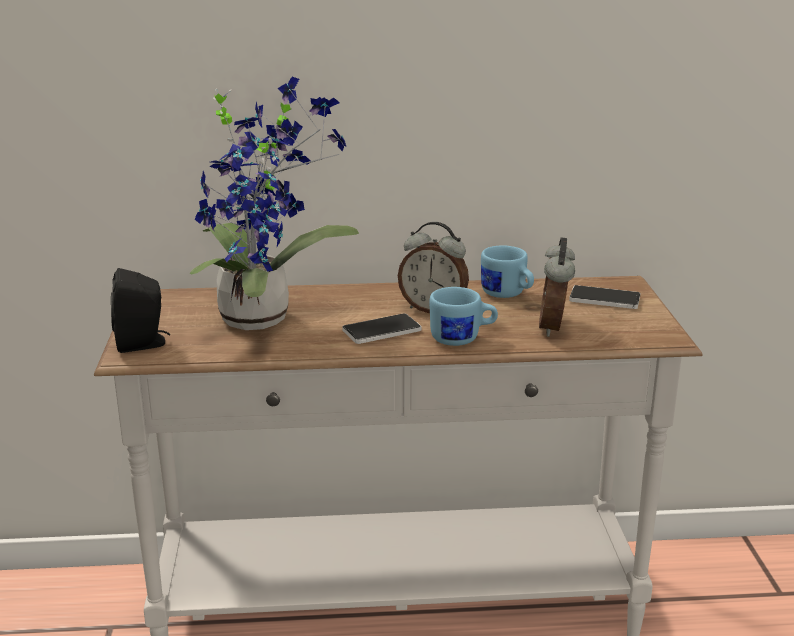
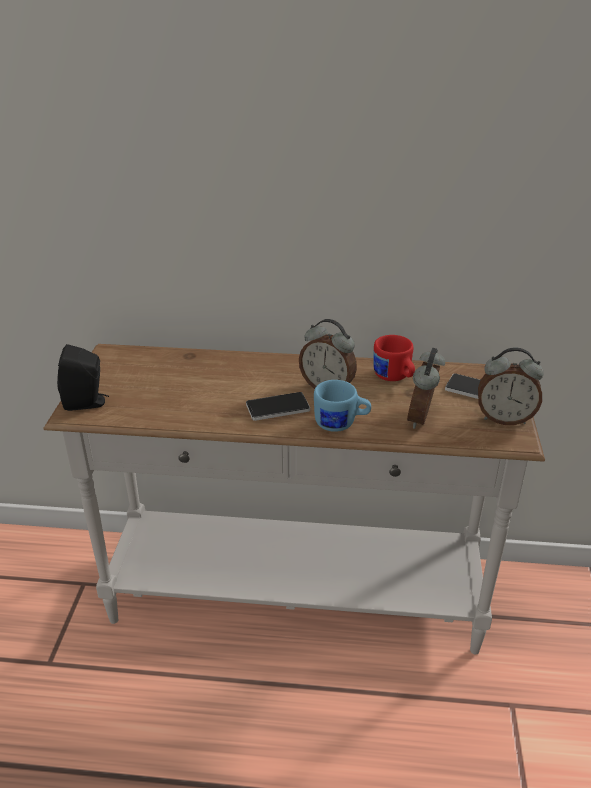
camera: 10 degrees right, 10 degrees up
potted plant [189,77,359,330] -> none
blue mug [481,245,534,298] -> red mug [373,335,415,381]
none -> alarm clock [478,348,544,425]

